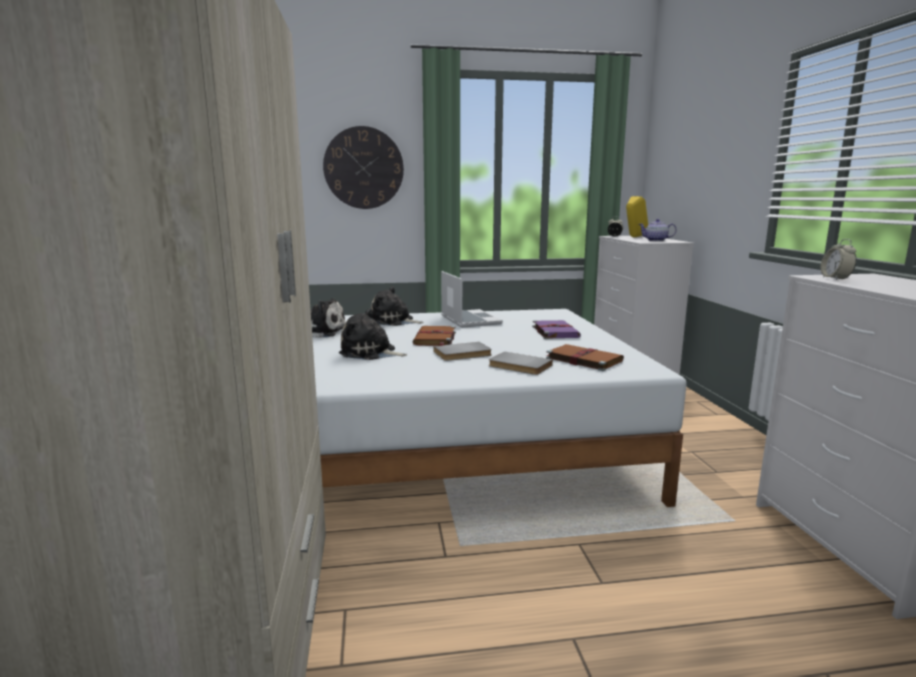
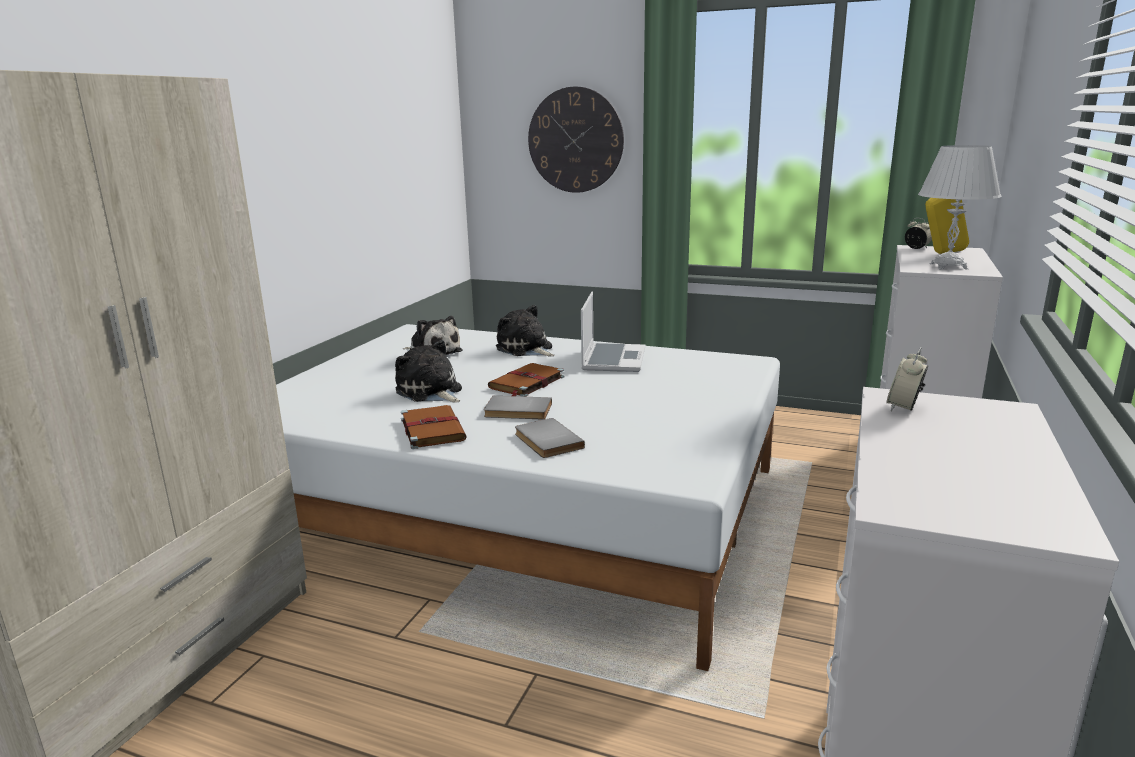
camera: 30 degrees right, 5 degrees up
purple book [532,320,581,339] -> none
brown book [546,344,624,371] -> brown book moved to [401,405,467,449]
teapot [639,219,677,241] -> white table lamp [918,145,1001,270]

